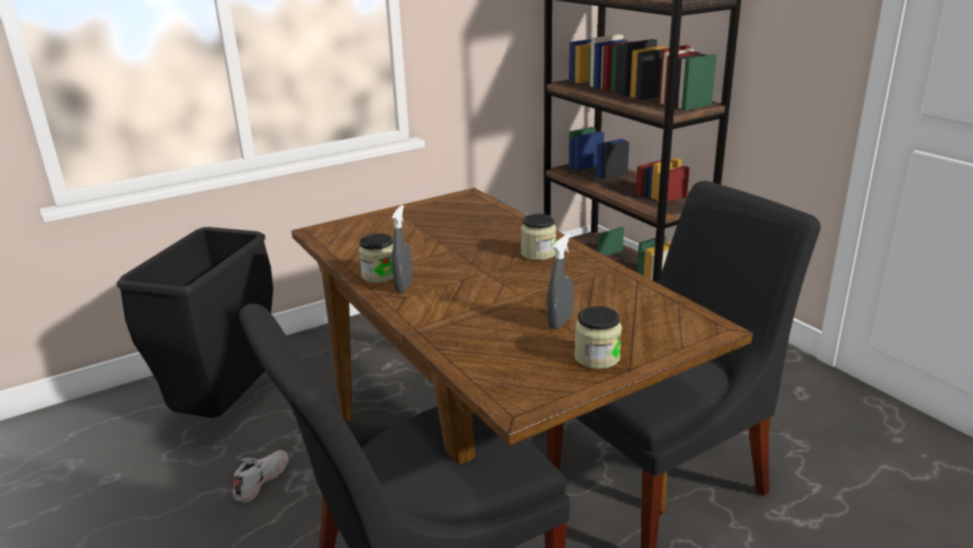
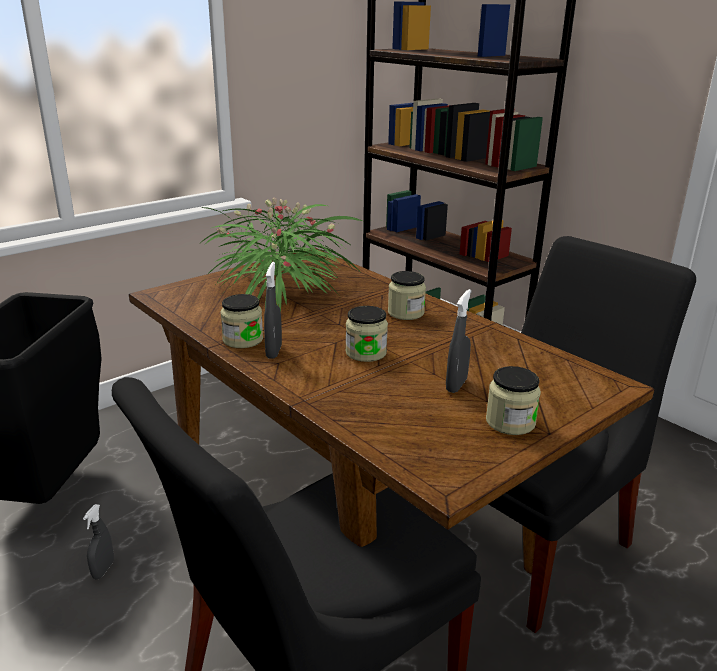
camera: 10 degrees left, 0 degrees up
white shoe [232,450,288,502] -> grey spray bottle [83,504,114,579]
none -> potted plant [198,197,362,311]
none -> jar [345,306,388,362]

